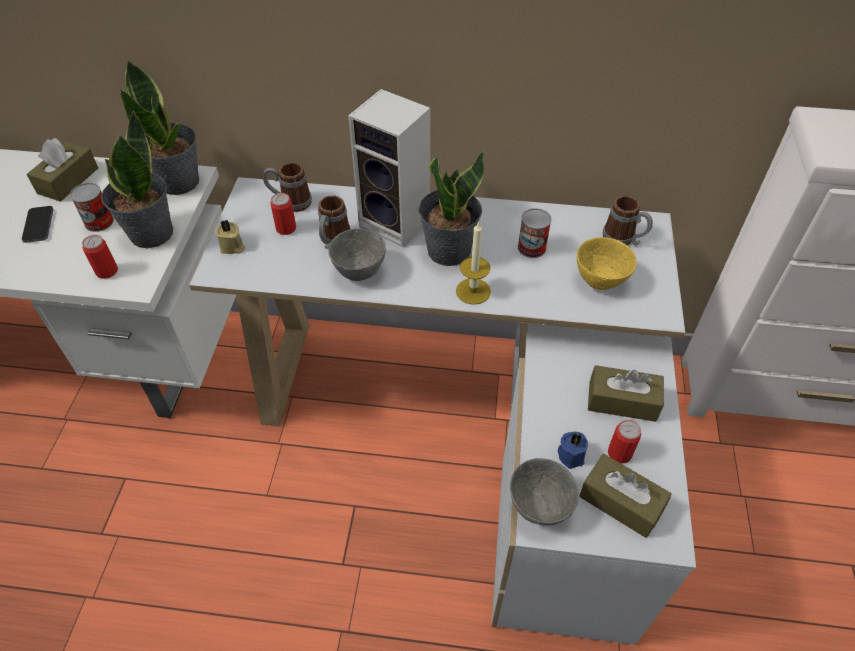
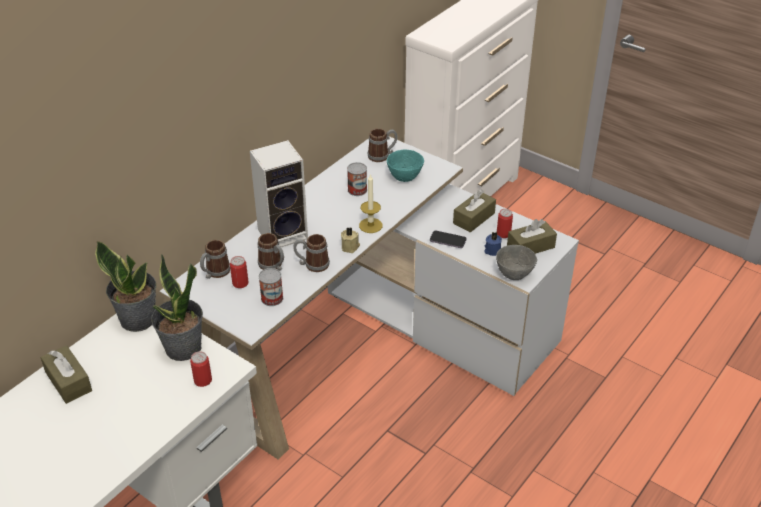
camera: 60 degrees left, 10 degrees down
phone [22,206,54,243] -> phone moved to [430,231,466,248]
can [70,183,114,232] -> can moved to [259,268,283,306]
beige candle [216,220,245,254] -> beige candle moved to [341,227,360,253]
grey bowl [328,229,386,281] -> mug [293,234,330,272]
potted plant [419,151,484,266] -> none
yellow bowl [577,237,637,290] -> turquoise bowl [387,150,424,182]

